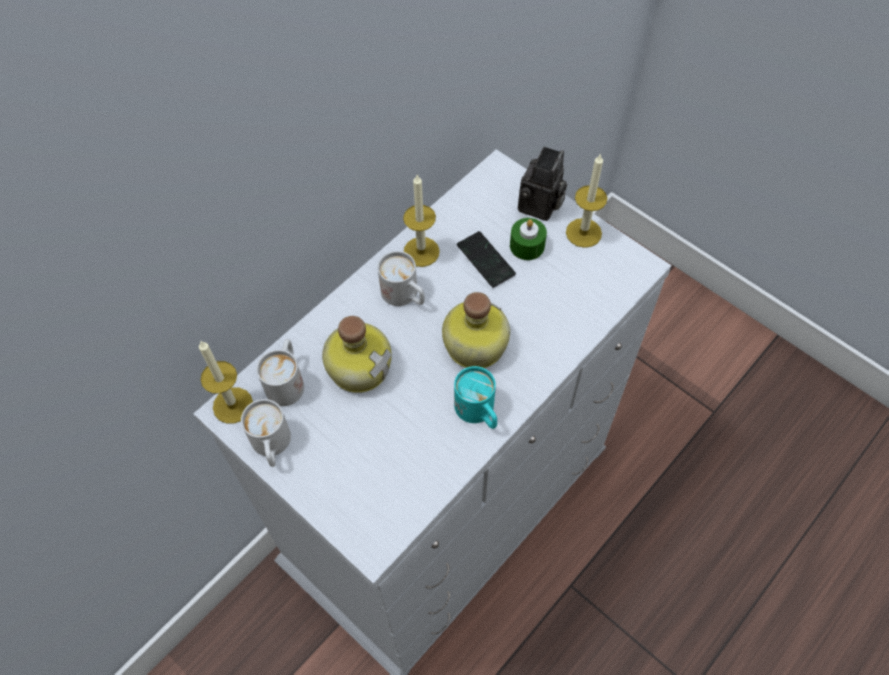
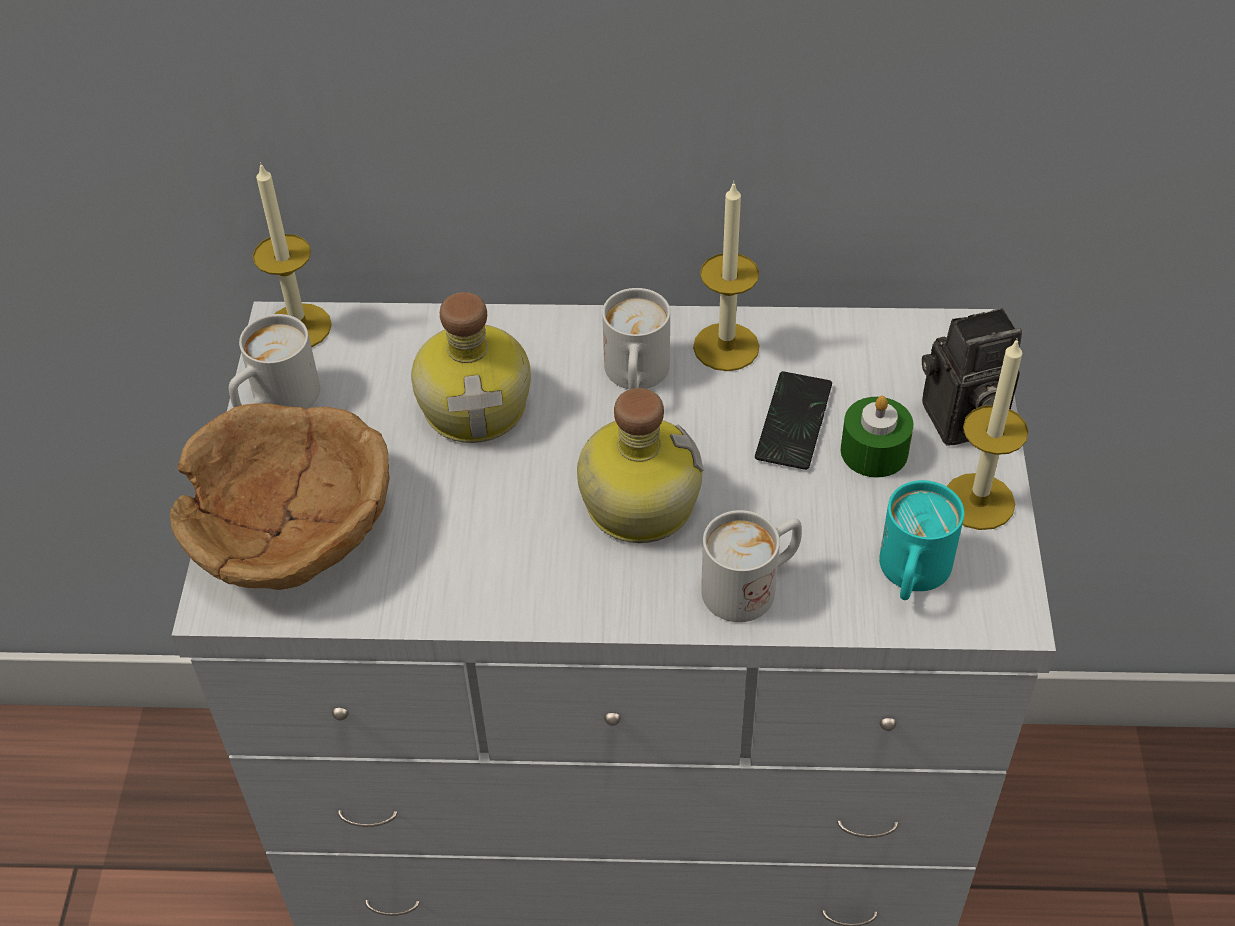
camera: 50 degrees right, 10 degrees down
white mug [256,339,304,406] -> white mug moved to [701,510,802,622]
turquoise mug [454,366,497,429] -> turquoise mug moved to [879,480,964,600]
none -> brown bowl [170,403,390,590]

